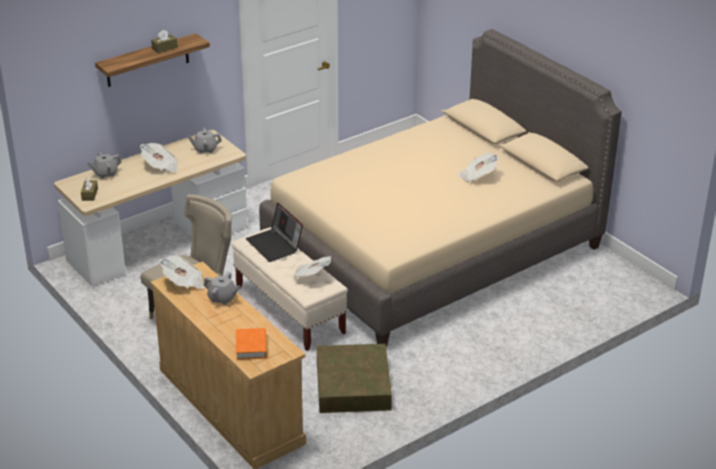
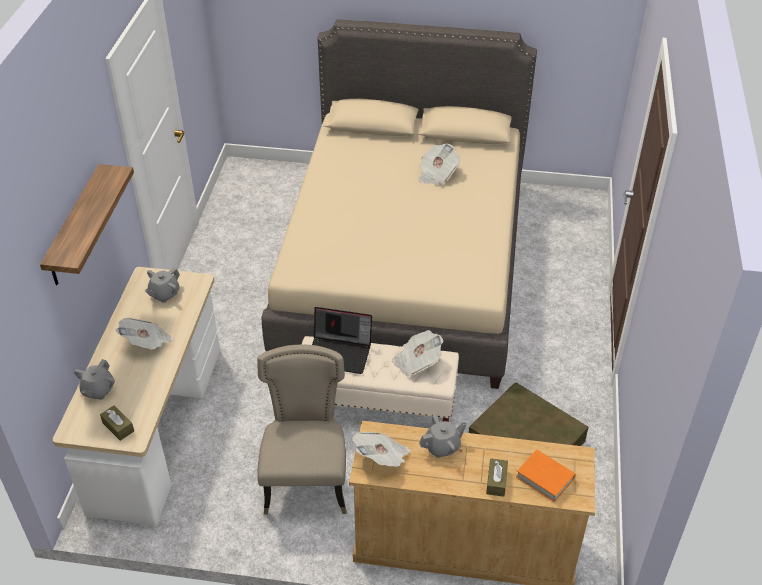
camera: 45 degrees left, 10 degrees up
brown tissue box [151,30,178,53] -> brown tissue box moved to [486,458,508,497]

